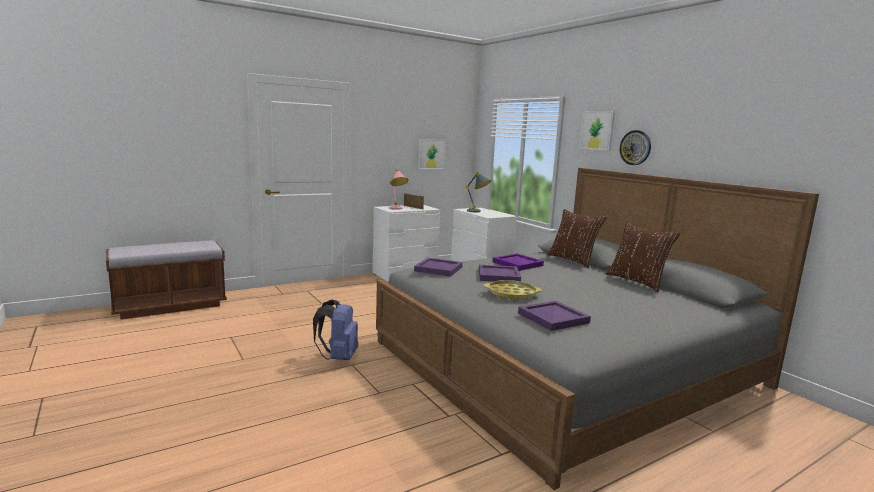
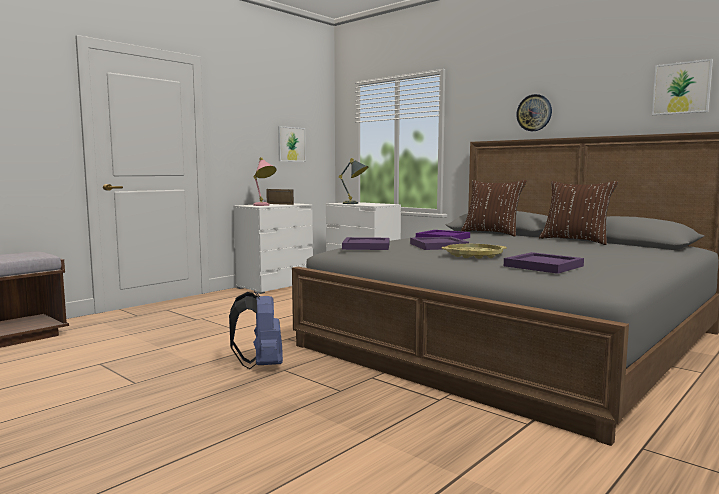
camera: 15 degrees left, 5 degrees down
picture [580,111,615,150] -> picture moved to [652,59,713,115]

